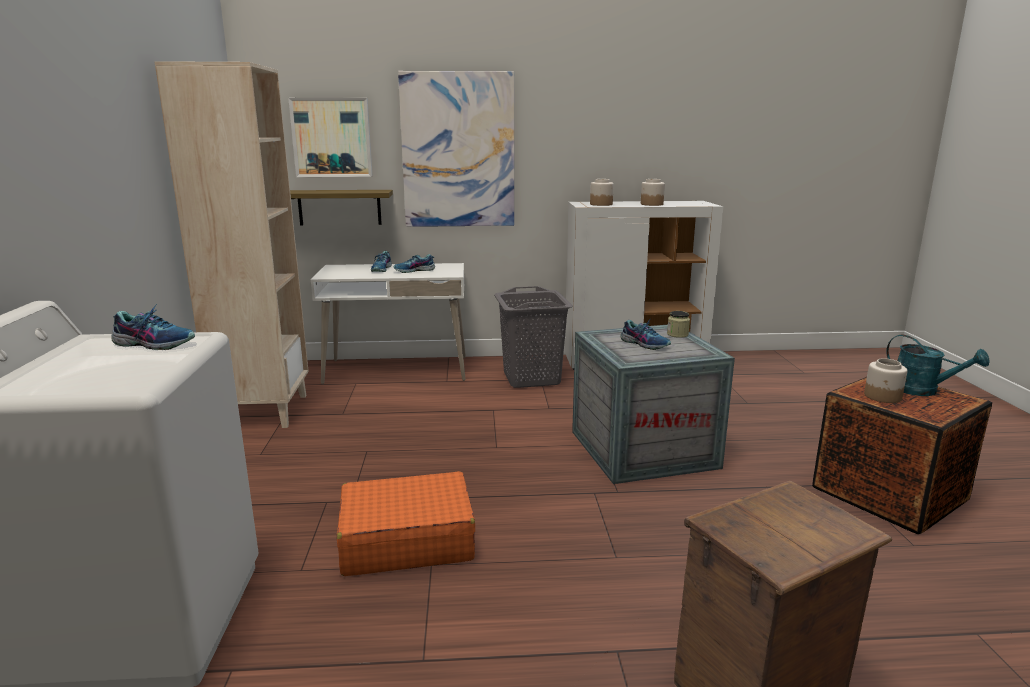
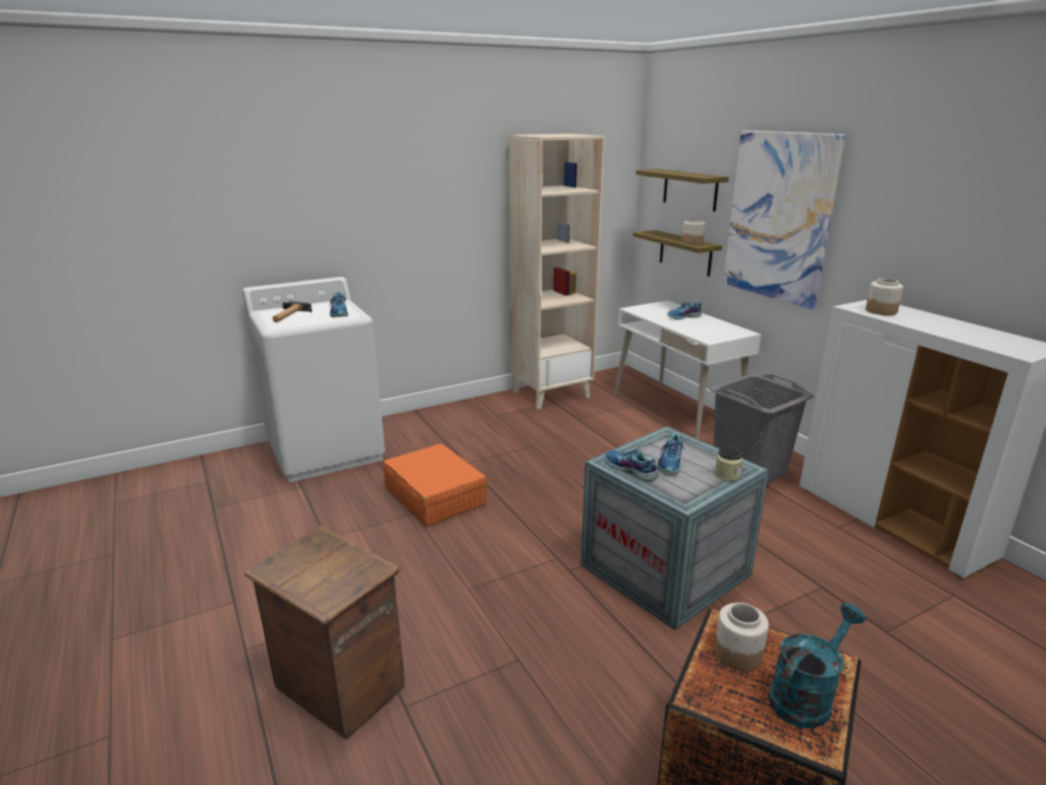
camera: 65 degrees right, 5 degrees up
picture [288,98,372,177] -> shelf [636,169,729,211]
shoe [394,254,435,273] -> shoe moved to [605,450,658,482]
jar [641,179,665,206] -> jar moved to [682,218,705,245]
turquoise watering can [886,335,990,396] -> turquoise watering can turned 150 degrees counterclockwise [768,603,866,728]
none -> hammer [272,301,312,323]

